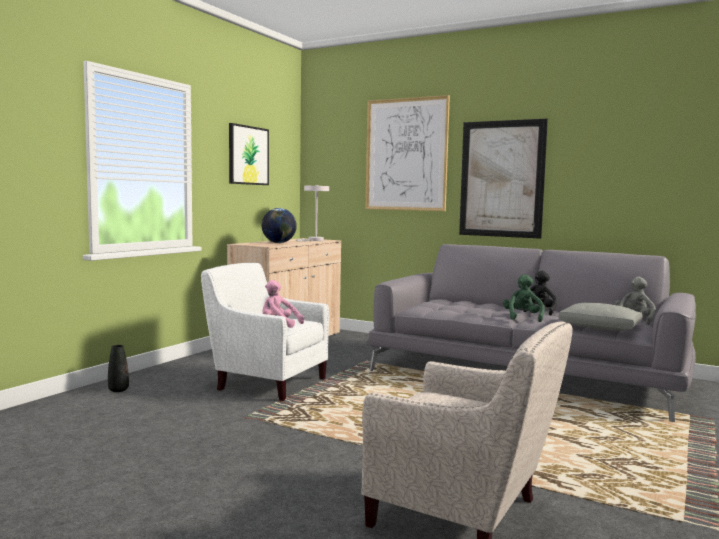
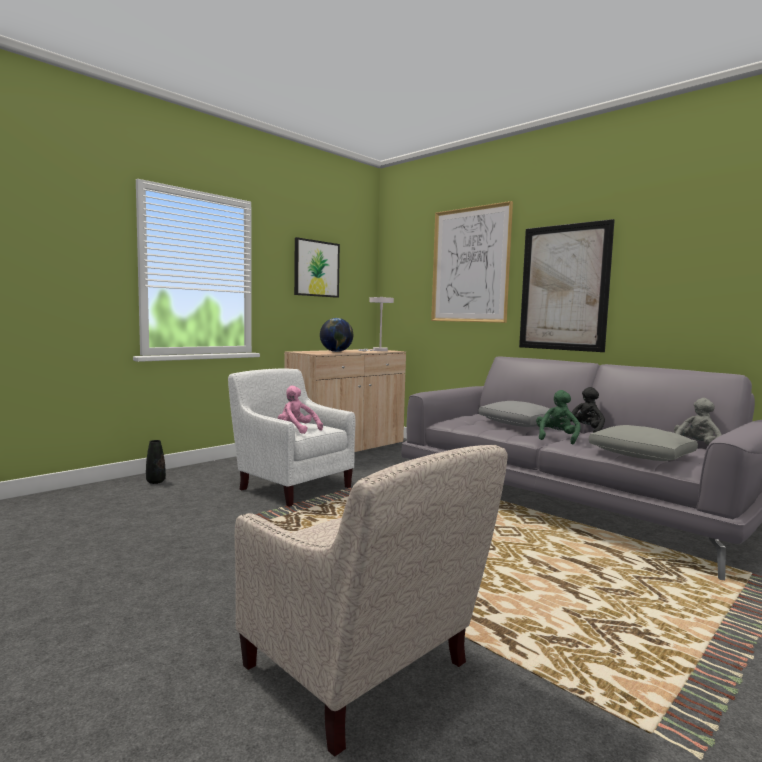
camera: 15 degrees right, 0 degrees up
none -> grey pillow [479,401,551,427]

